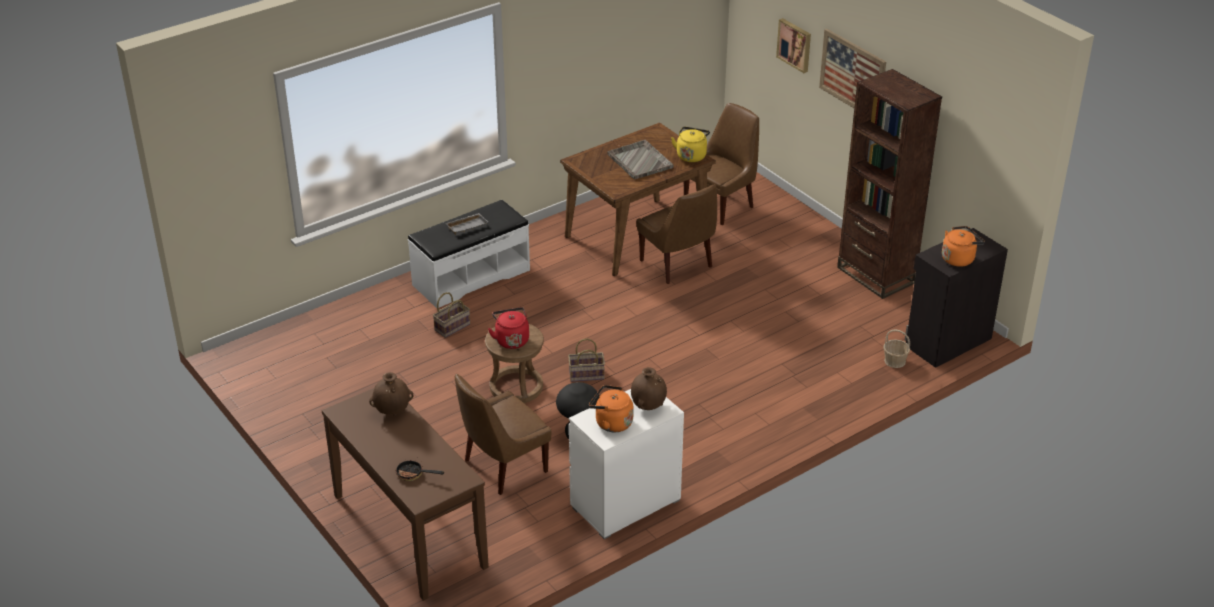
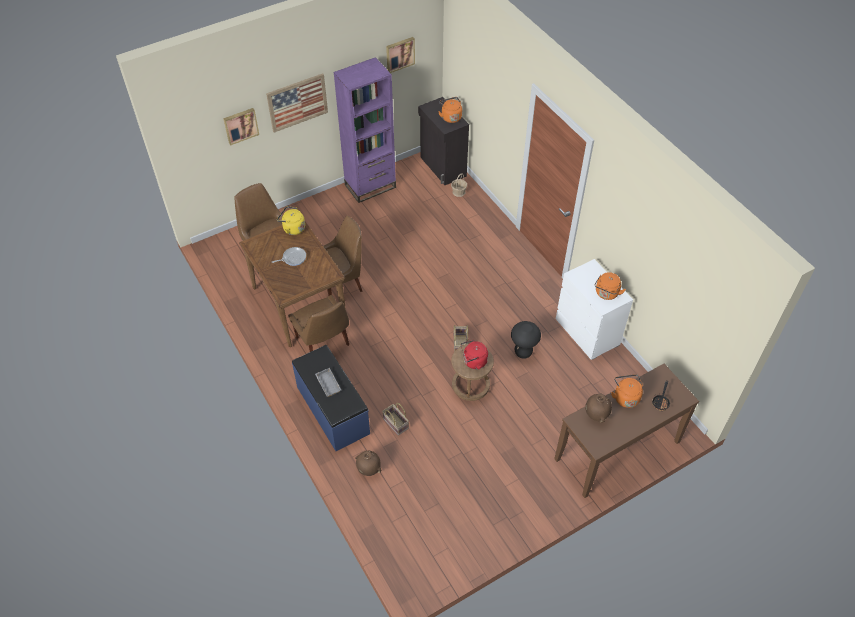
camera: 85 degrees left, 15 degrees up
white bench [408,200,530,308] -> blue bench [292,345,370,451]
brown chair [455,374,551,495] -> brown chair moved to [288,295,349,352]
grey tray [607,140,673,179] -> frying pan [272,247,306,266]
brown vase [631,367,667,410] -> brown vase moved to [355,451,381,476]
brown bookcase [837,69,942,299] -> purple bookcase [334,57,396,203]
none -> picture [386,37,415,73]
none -> orange kettle [611,374,643,408]

